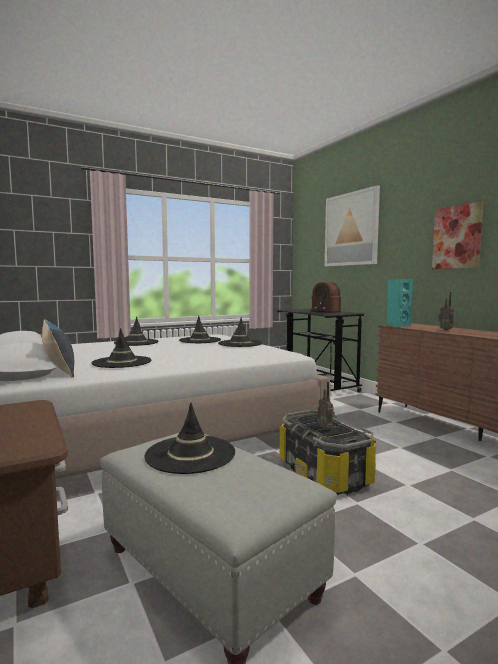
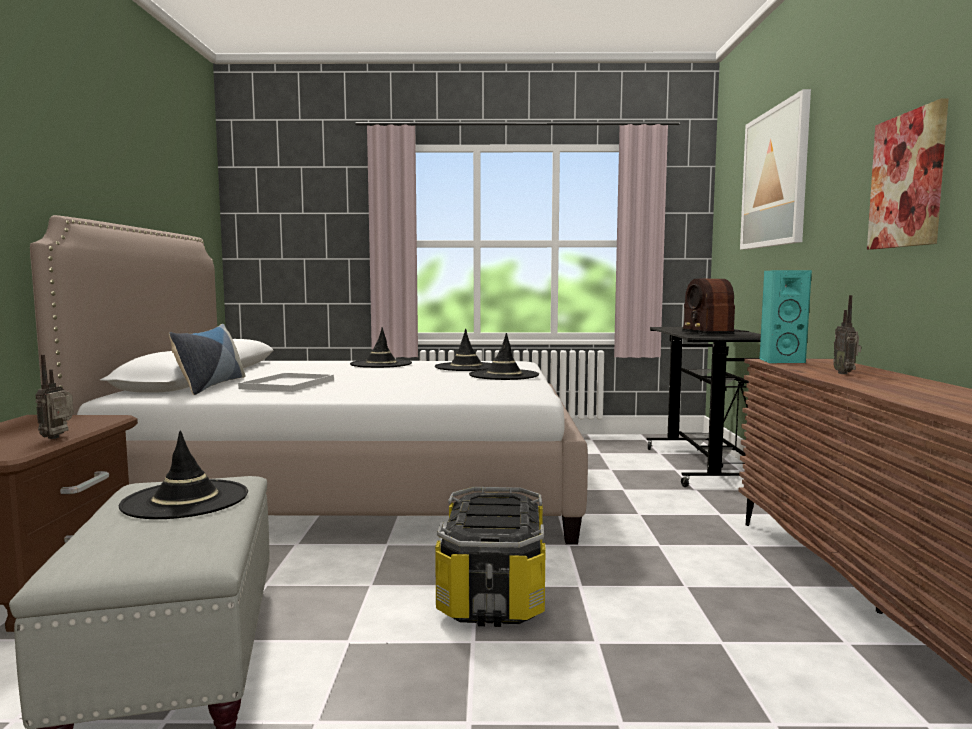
camera: 30 degrees right, 0 degrees up
black hat [91,328,152,368] -> white tray [238,373,334,392]
radio [318,381,335,430] -> radio moved to [36,354,74,439]

